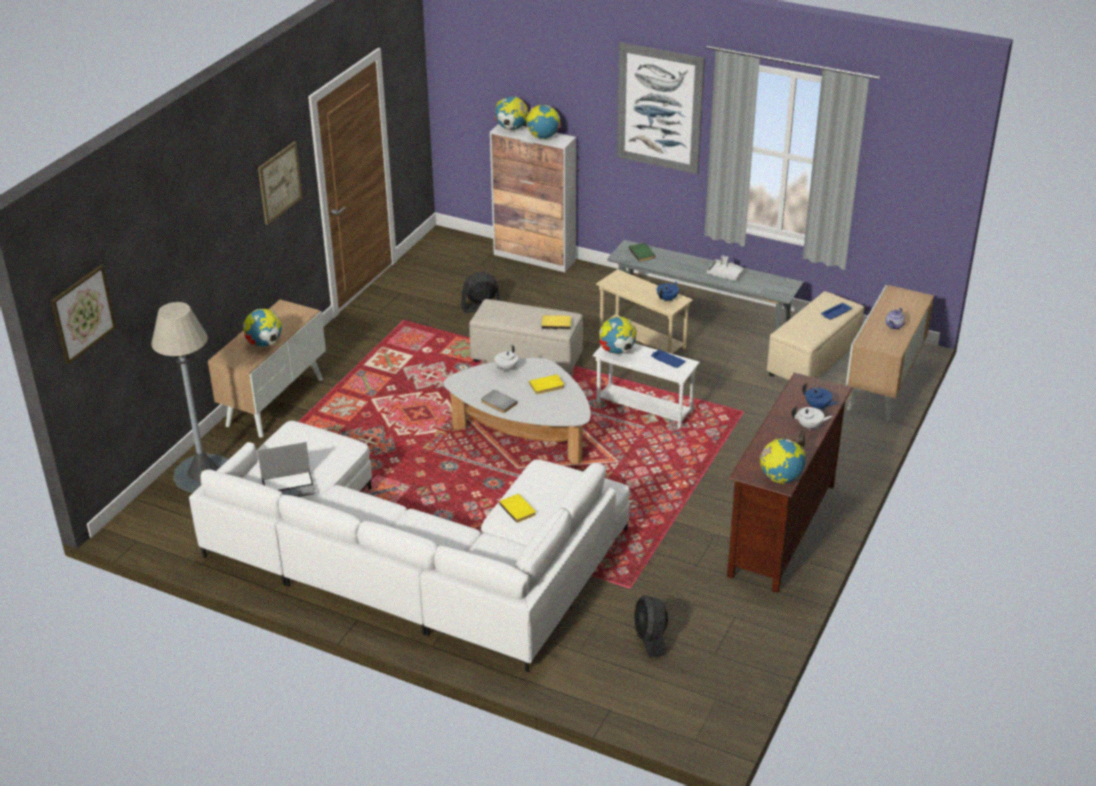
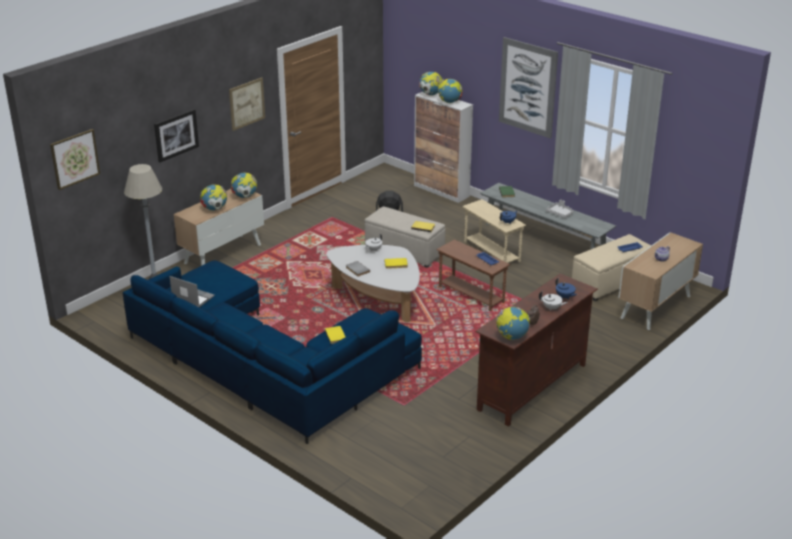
camera: 15 degrees right, 5 degrees down
white sofa [189,421,630,672] -> blue sofa [123,260,422,444]
laptop [258,442,316,497] -> laptop turned 150 degrees counterclockwise [170,276,215,307]
white side table [593,343,700,429] -> brown side table [436,240,510,311]
globe [599,316,637,354] -> globe moved to [231,172,257,198]
black fan [634,595,668,658] -> none
none -> picture [154,109,199,163]

